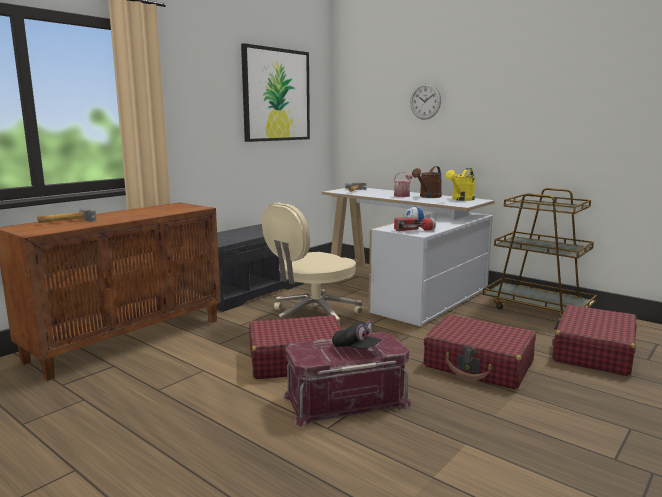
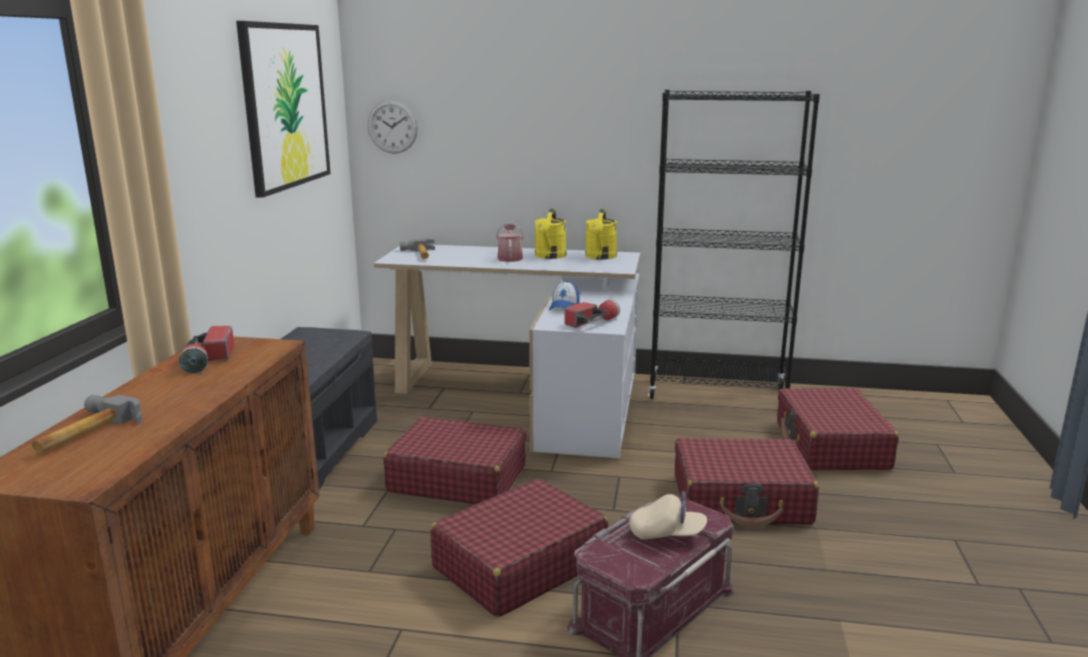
camera: 30 degrees left, 5 degrees up
beige office chair [262,203,363,323] -> red suitcase [383,417,526,504]
black cap [332,320,382,349] -> beige cap [629,491,707,540]
wall clock [410,83,441,120] -> wall clock moved to [368,100,418,154]
brown watering can [412,166,442,198] -> yellow watering can [535,209,566,259]
brown cart [482,188,597,317] -> black bookcase [648,90,820,399]
none -> flashlight [179,326,234,374]

